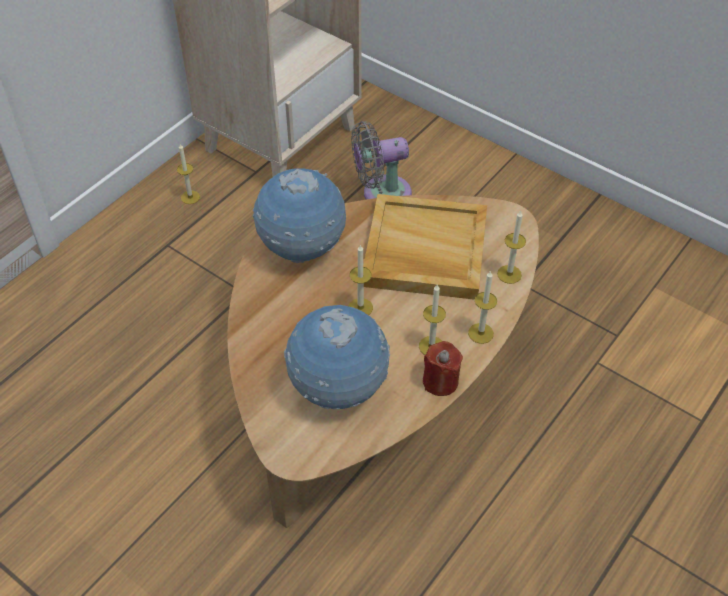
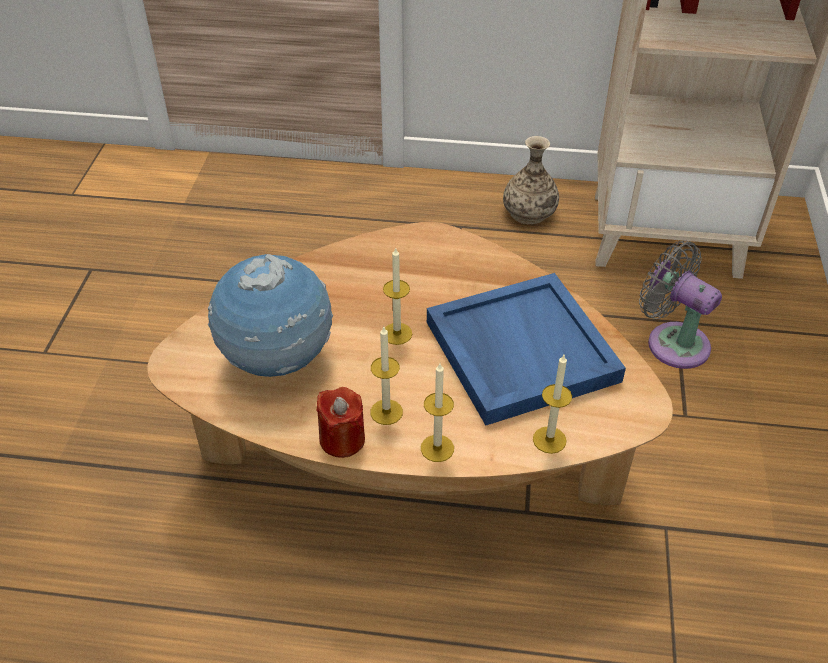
camera: 60 degrees right, 5 degrees down
candle [177,144,200,204] -> vase [503,136,559,225]
globe [253,168,346,263] -> none
beige tray [363,194,487,300] -> blue tray [427,273,626,425]

